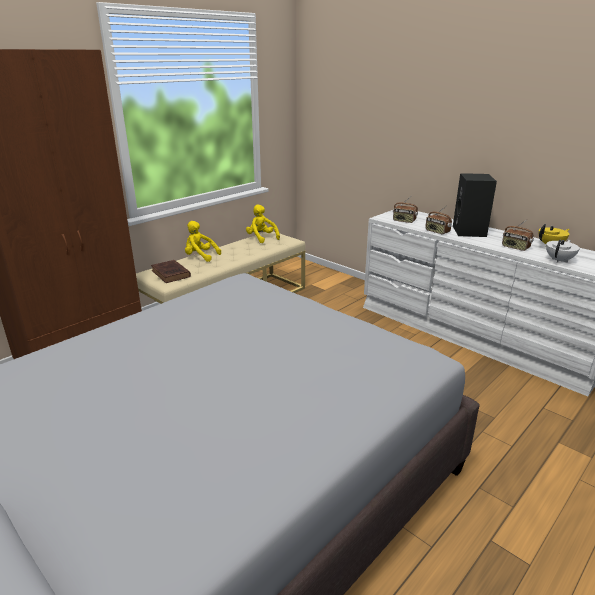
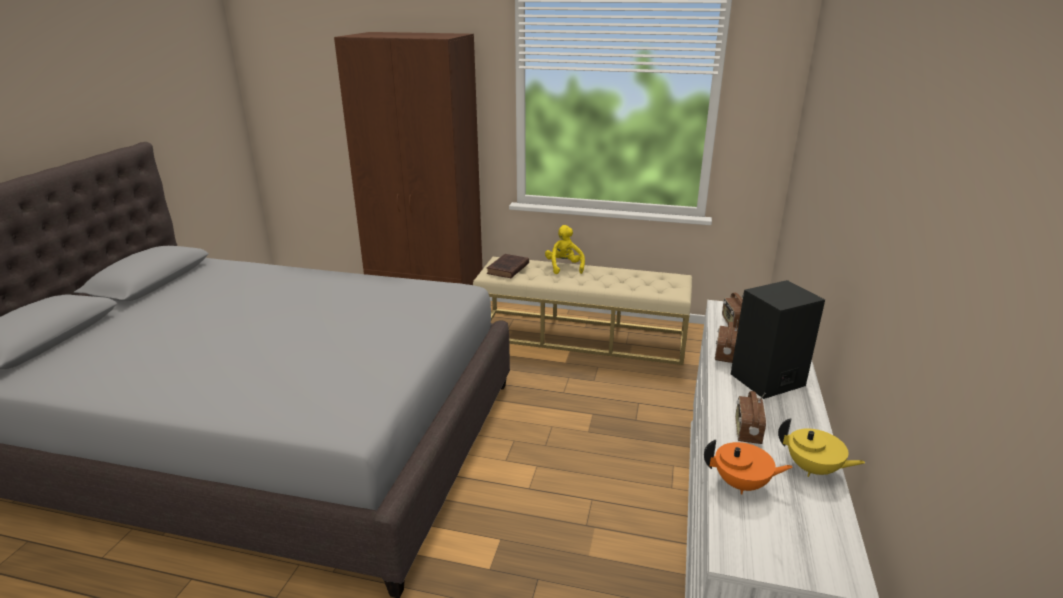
camera: 60 degrees right, 0 degrees up
yellow plush toy [246,205,280,243] -> none
white teapot [546,240,580,263] -> orange teapot [704,440,793,495]

